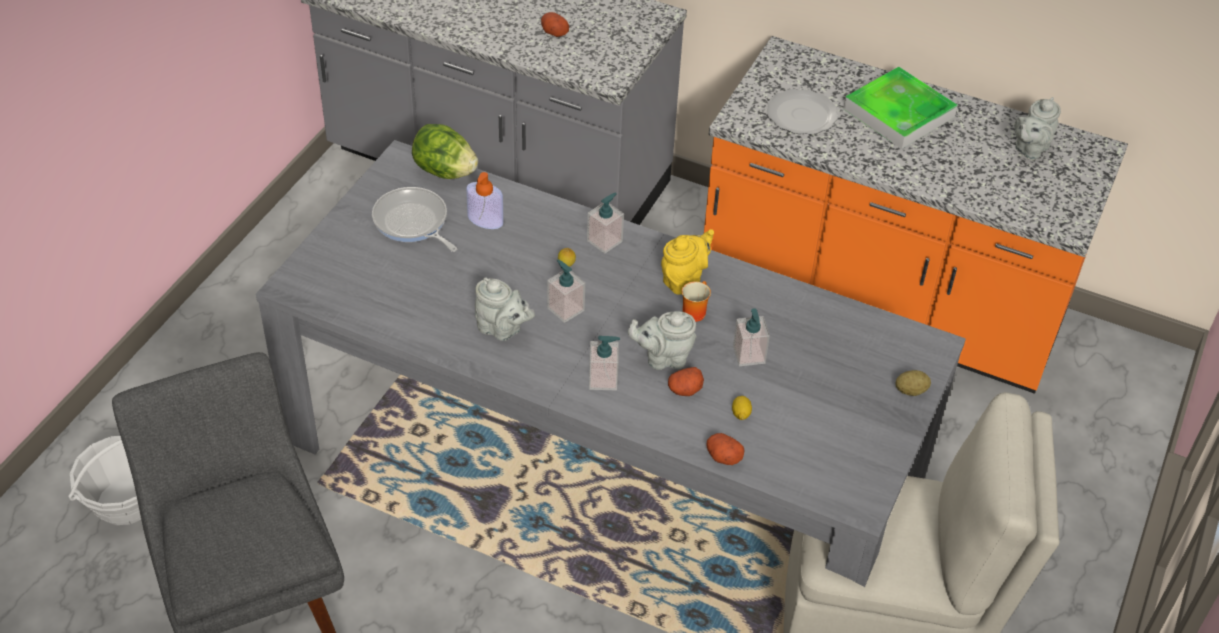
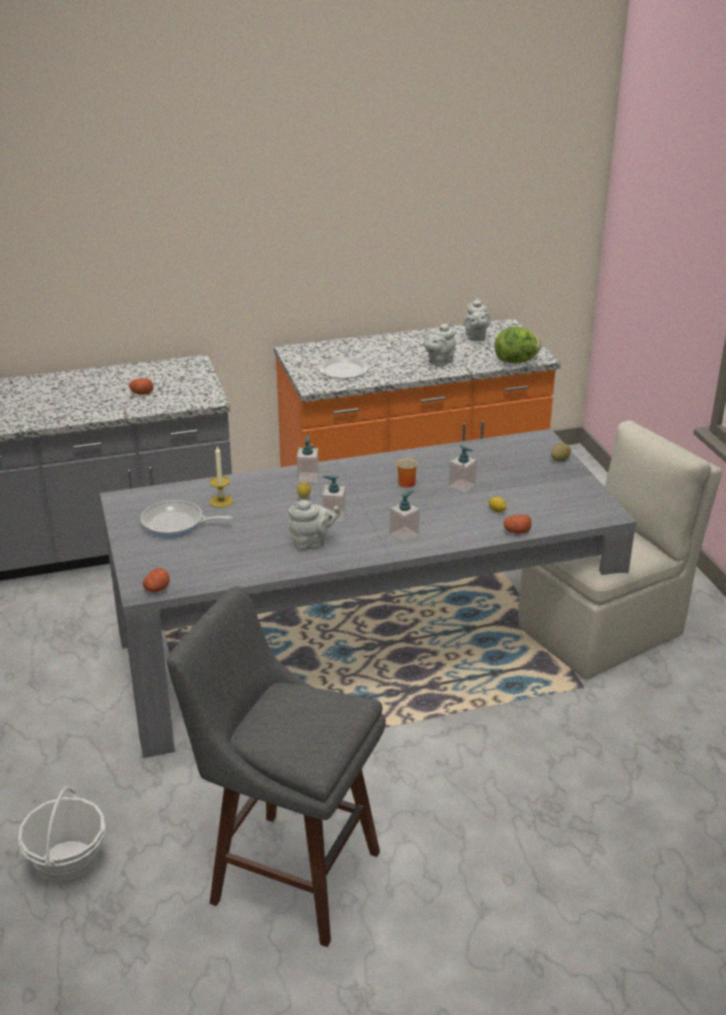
camera: 40 degrees left, 15 degrees down
lettuce [412,124,478,179] -> lettuce moved to [495,327,541,363]
soap dispenser [466,172,504,229] -> candle [210,445,233,508]
grey teapot [628,311,696,370] -> grey teapot moved to [424,323,456,367]
yellow teapot [661,229,714,295] -> none
potato [668,367,704,396] -> potato moved to [143,568,170,592]
tray [843,67,958,149] -> none

